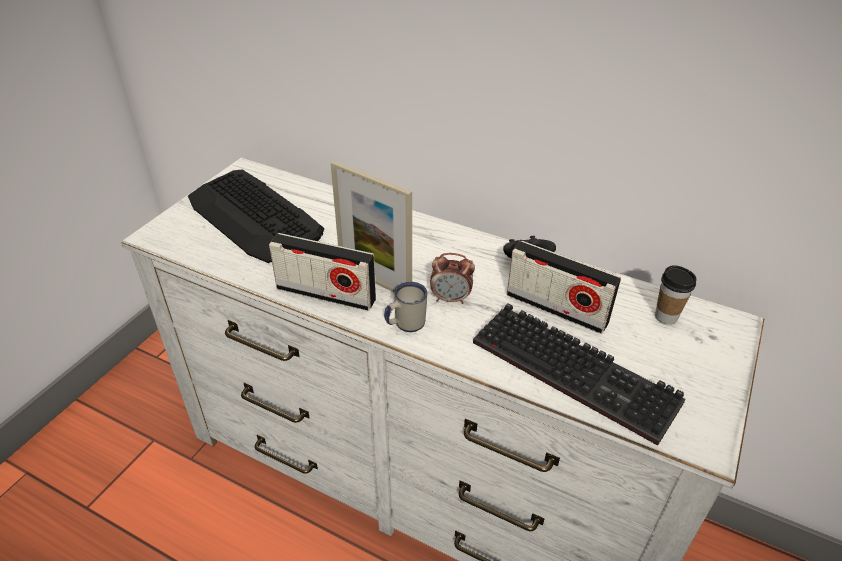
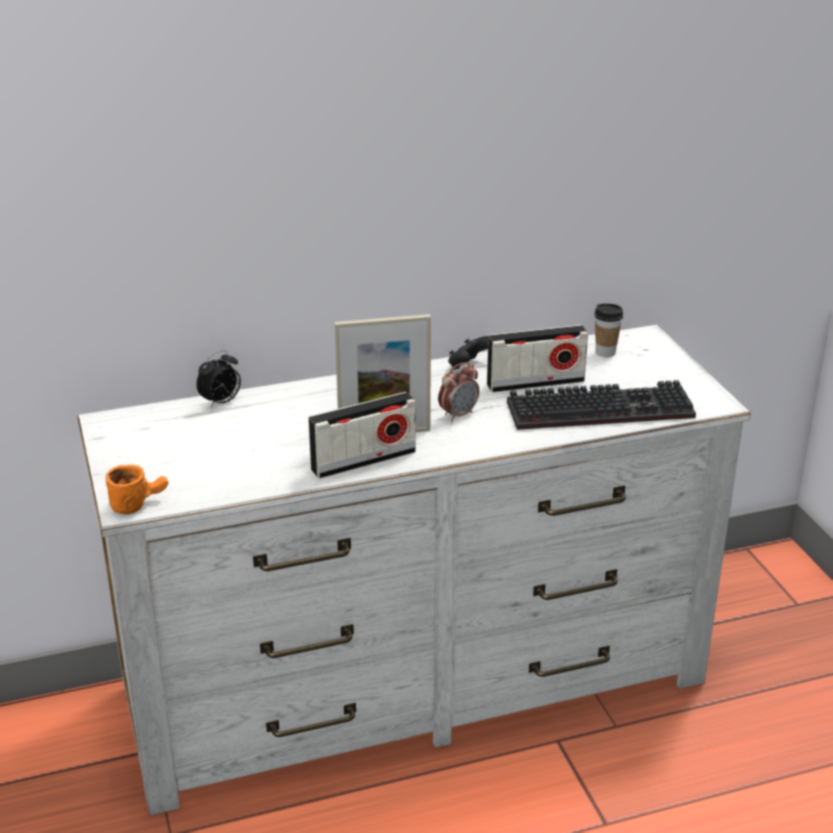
camera: 45 degrees left, 10 degrees down
keyboard [188,169,324,263] -> none
white mug [384,282,428,332] -> none
none -> orange mug [105,465,168,514]
none -> alarm clock [196,350,241,407]

